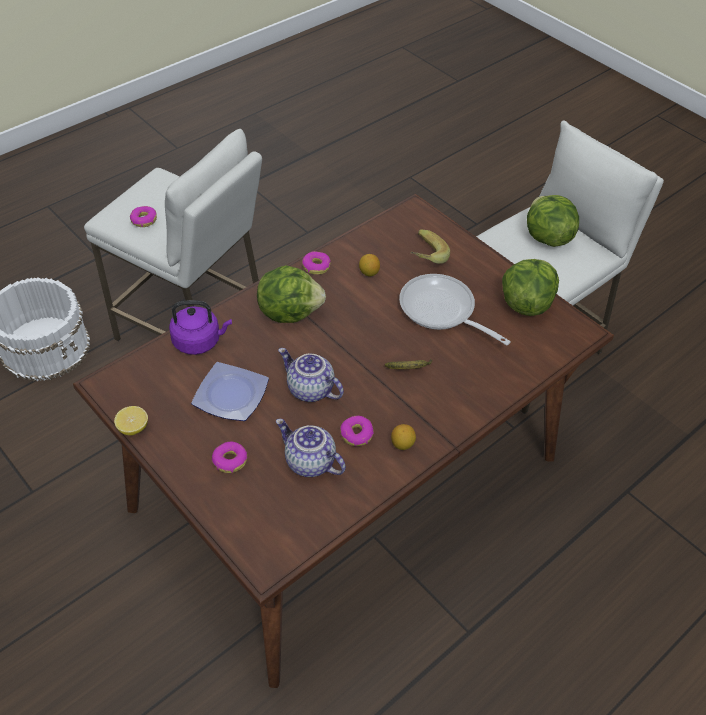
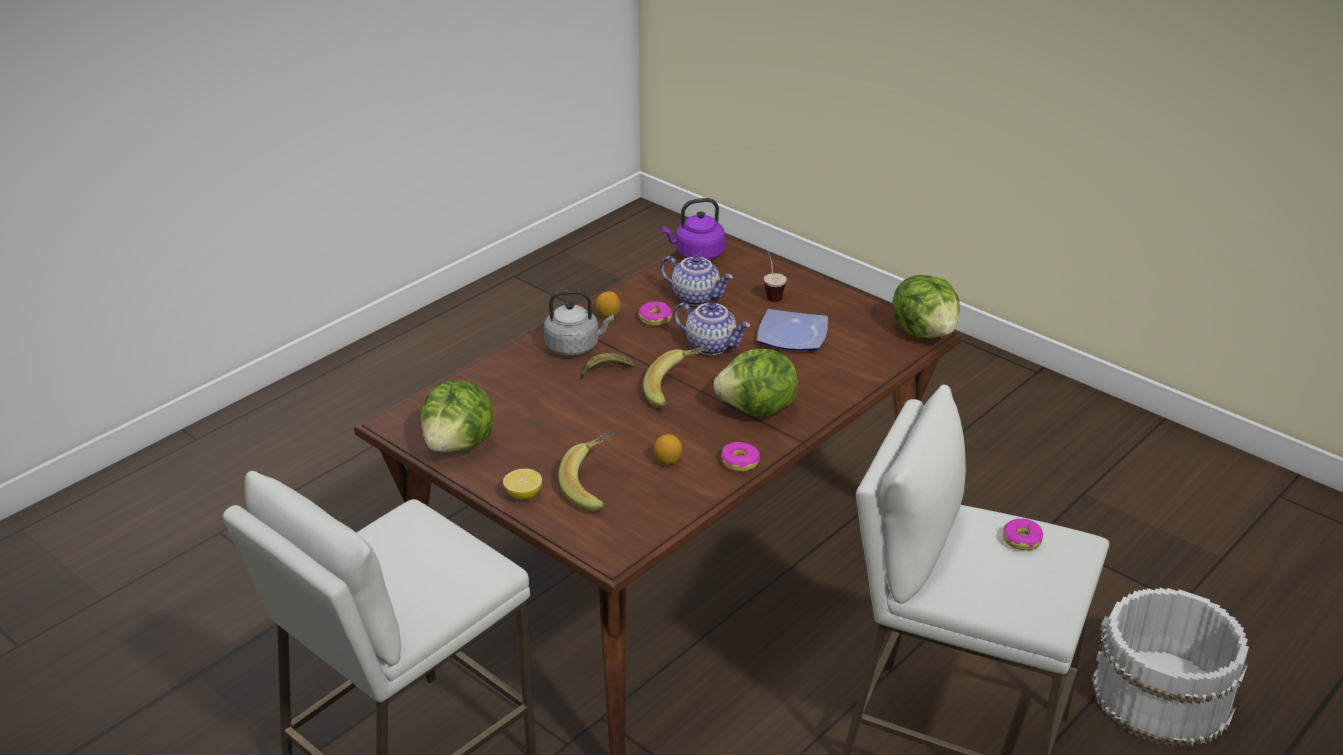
camera: 175 degrees right, 15 degrees down
lemon [114,406,148,435] -> lemon moved to [503,469,542,500]
purple kettle [169,300,232,355] -> purple kettle moved to [661,198,725,260]
donut [212,442,247,473] -> cup [764,251,787,302]
frying pan [399,274,511,345] -> none
lettuce [527,195,579,247] -> lettuce moved to [893,275,960,339]
none -> grey kettle [544,290,614,356]
none -> banana [643,347,709,408]

